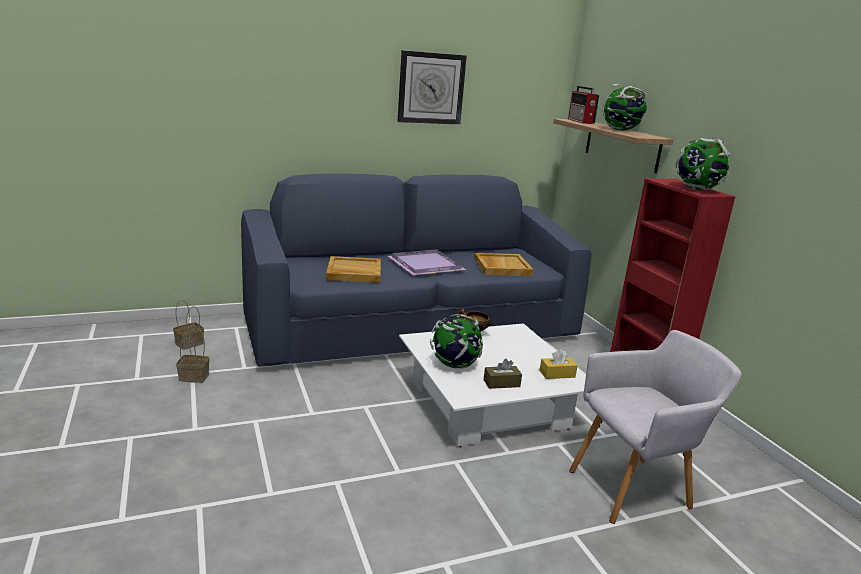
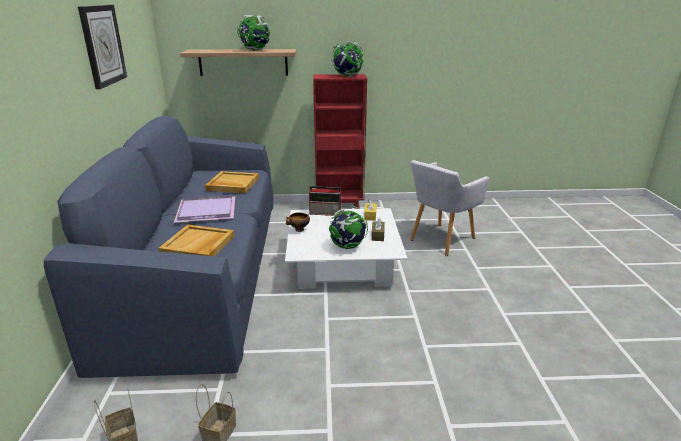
camera: 70 degrees left, 5 degrees up
radio [568,86,599,124] -> radio moved to [309,186,343,216]
grey armchair [569,330,742,524] -> grey armchair turned 135 degrees counterclockwise [410,160,489,256]

